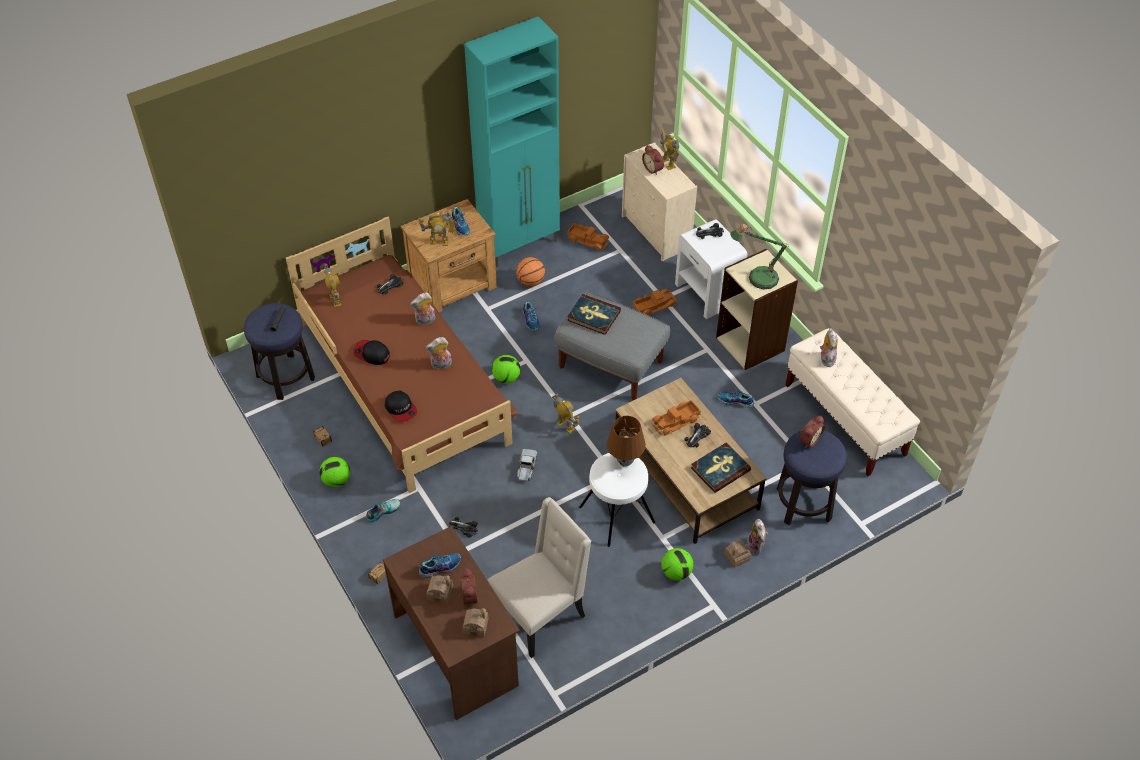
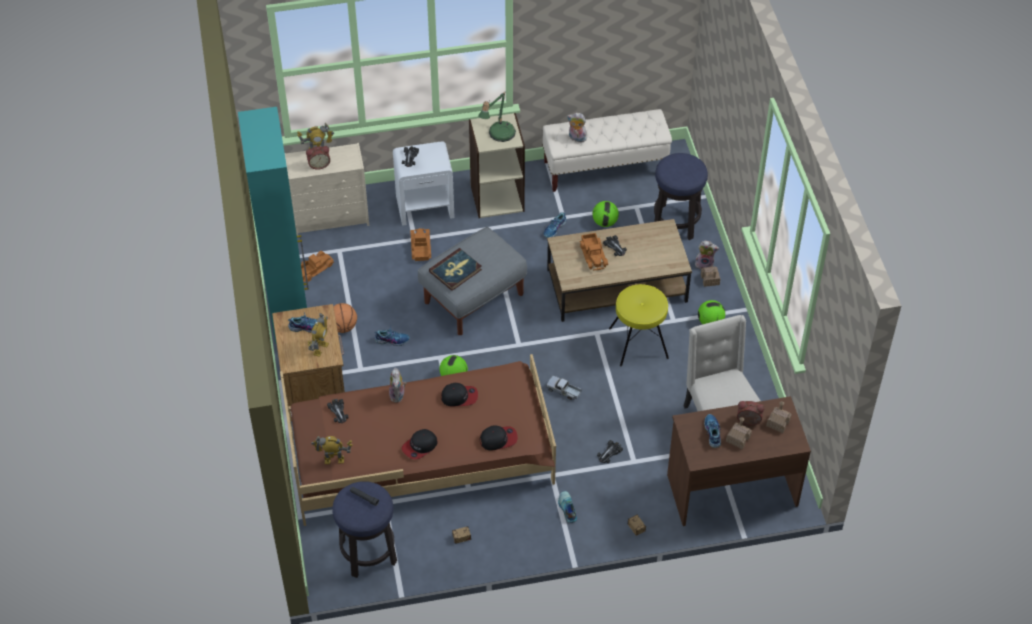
camera: 70 degrees left, 0 degrees up
football [319,457,350,487] -> football moved to [592,201,619,227]
plush toy [425,337,452,369] -> cap [441,383,478,406]
toy robot [552,394,579,433] -> none
white stool [579,453,655,547] -> yellow stool [609,284,669,366]
brown table lamp [606,416,646,467] -> none
book [691,443,751,493] -> none
alarm clock [799,416,825,448] -> none

